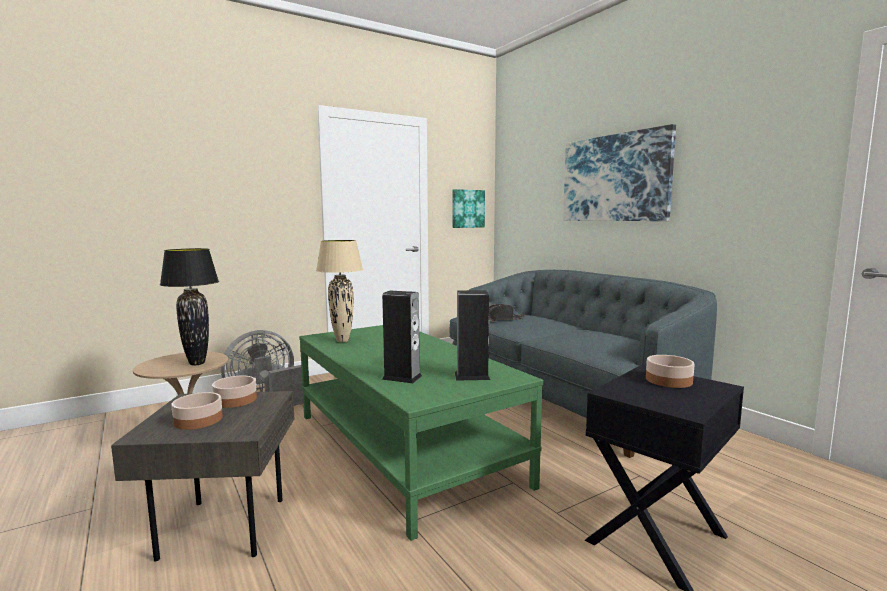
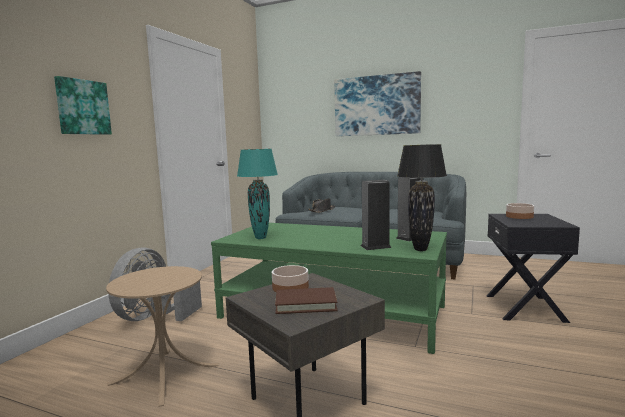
camera: 35 degrees left, 0 degrees up
black table lamp [160,248,219,365] -> black table lamp moved to [397,144,447,251]
bowl [171,392,223,430] -> brown book [275,287,338,314]
beige table lamp [316,240,363,342] -> turquoise table lamp [237,149,278,239]
picture [452,189,485,228] -> picture moved to [54,76,112,135]

